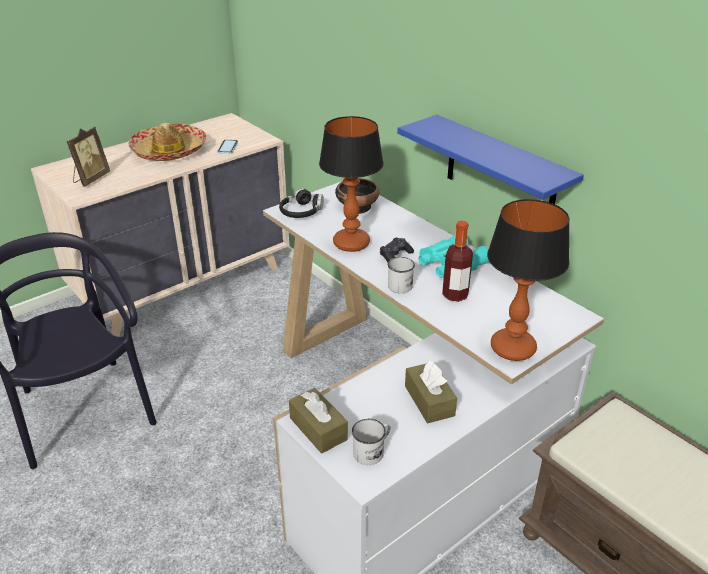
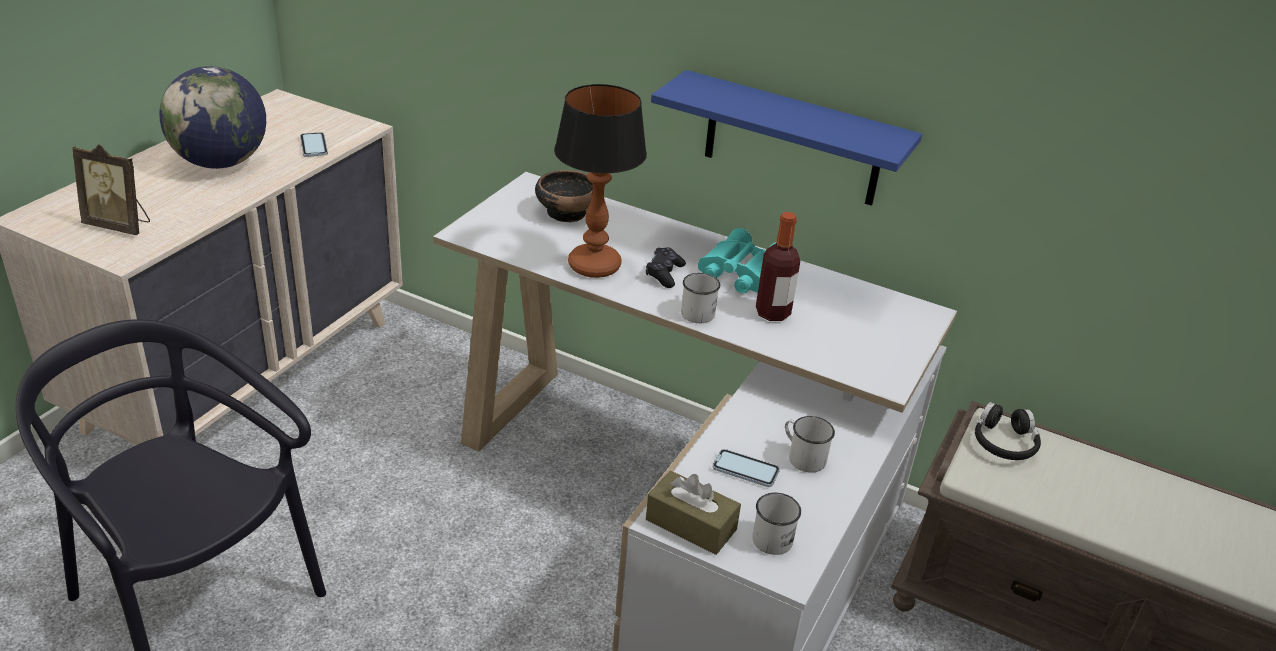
camera: 25 degrees left, 0 degrees up
picture frame [67,127,110,187] -> picture frame turned 105 degrees clockwise [72,144,150,235]
hat [129,123,207,161] -> globe [159,66,266,169]
black headphones [279,188,324,218] -> black headphones moved to [975,402,1041,460]
brown tissue box [405,360,457,423] -> white mug [785,416,835,472]
table lamp [487,199,570,361] -> none
none -> phone [713,449,780,487]

